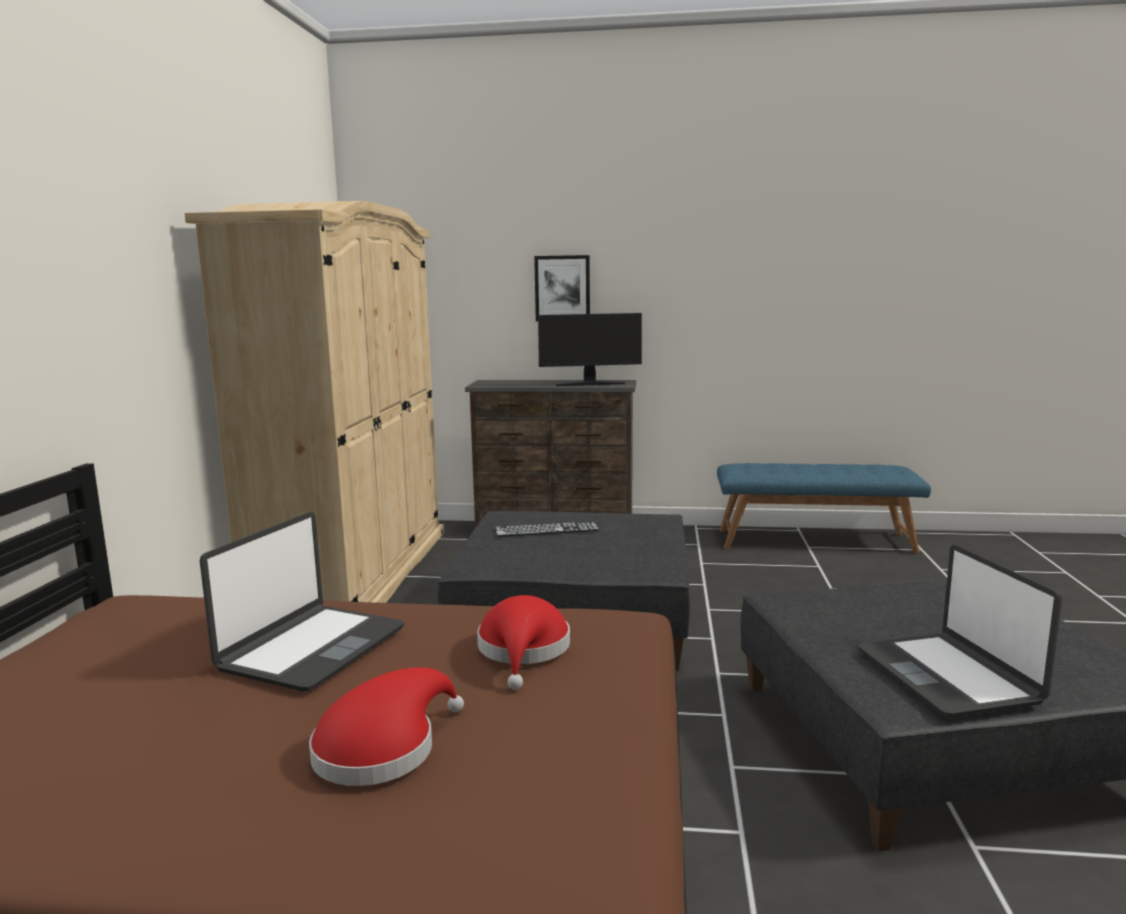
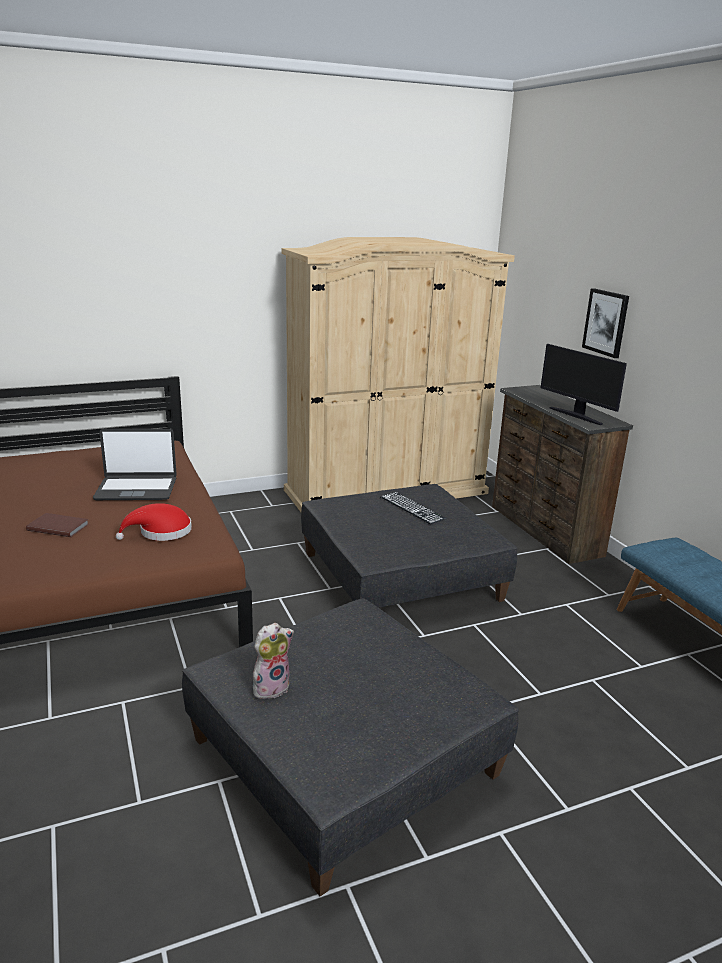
camera: 60 degrees right, 10 degrees up
red hat [309,667,464,786] -> brown book [26,513,89,537]
laptop [858,545,1062,717] -> plush toy [253,623,294,699]

